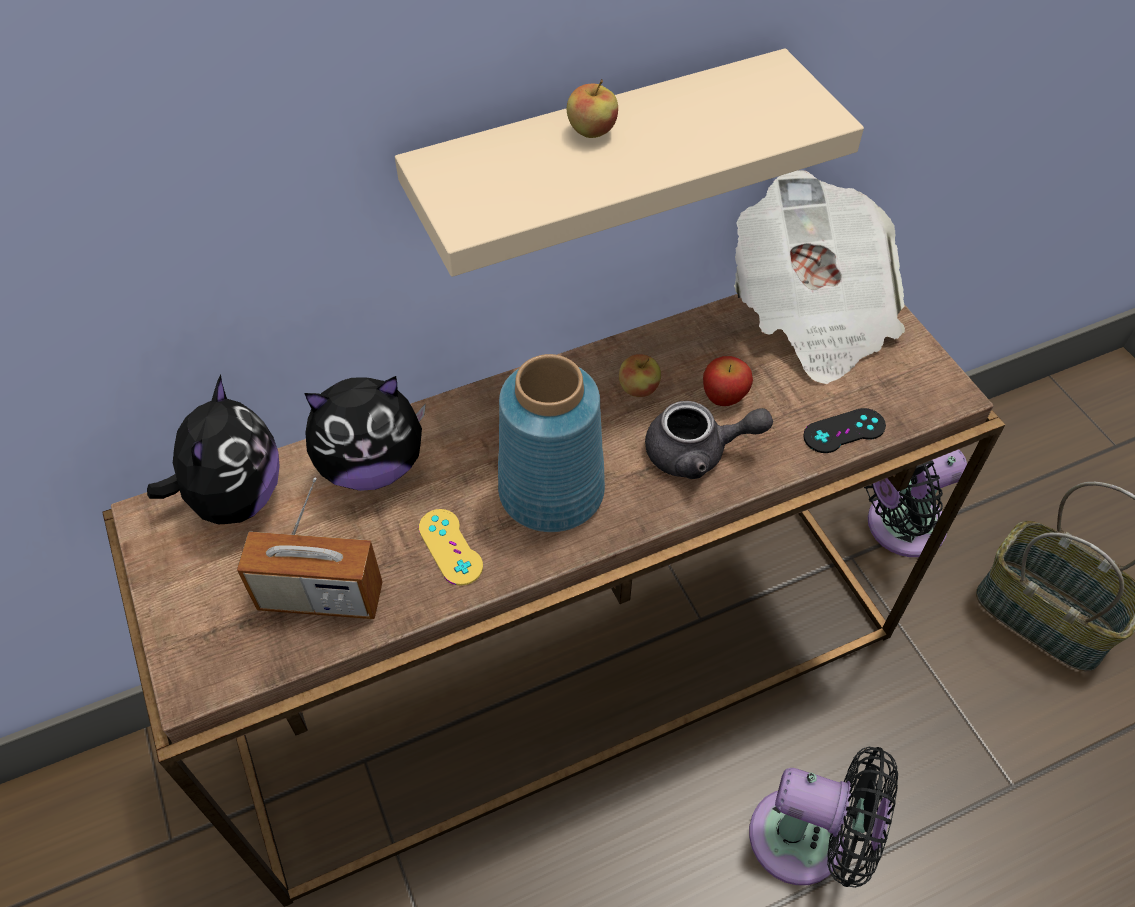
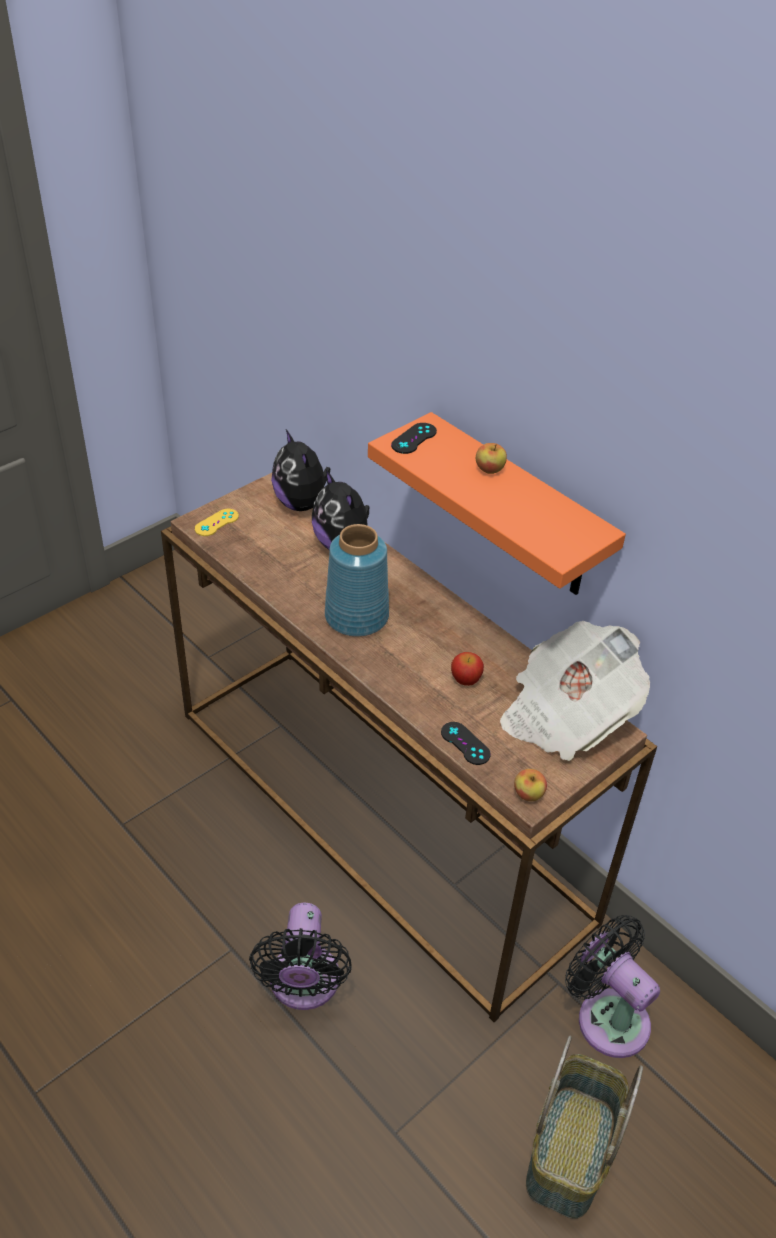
camera: 70 degrees right, 10 degrees down
plush toy [147,375,280,525] -> plush toy turned 75 degrees clockwise [271,429,330,511]
radio [237,477,382,619] -> none
beige shelf [395,48,864,277] -> orange shelf [368,412,626,595]
yellow game controller [419,509,483,585] -> yellow game controller moved to [194,509,239,536]
apple [619,354,661,397] -> apple moved to [514,769,547,801]
grey teapot [645,401,773,479] -> none
none -> black game controller [391,423,437,454]

